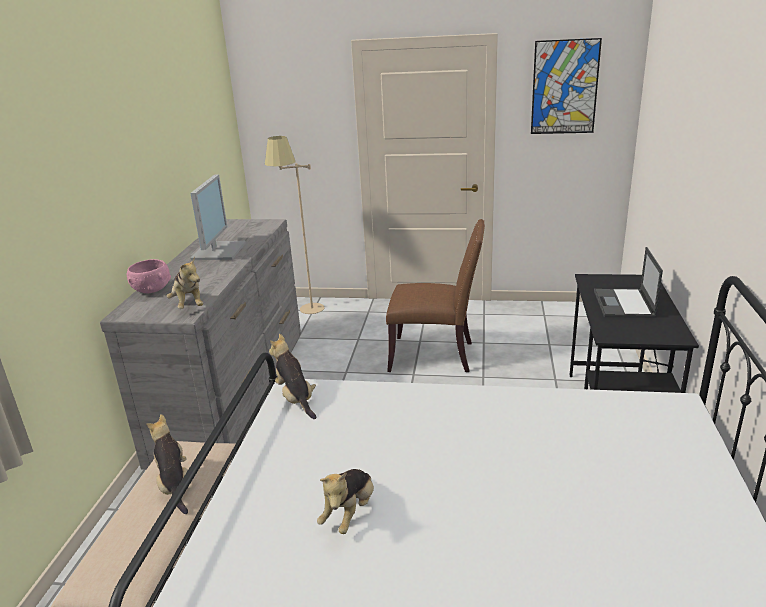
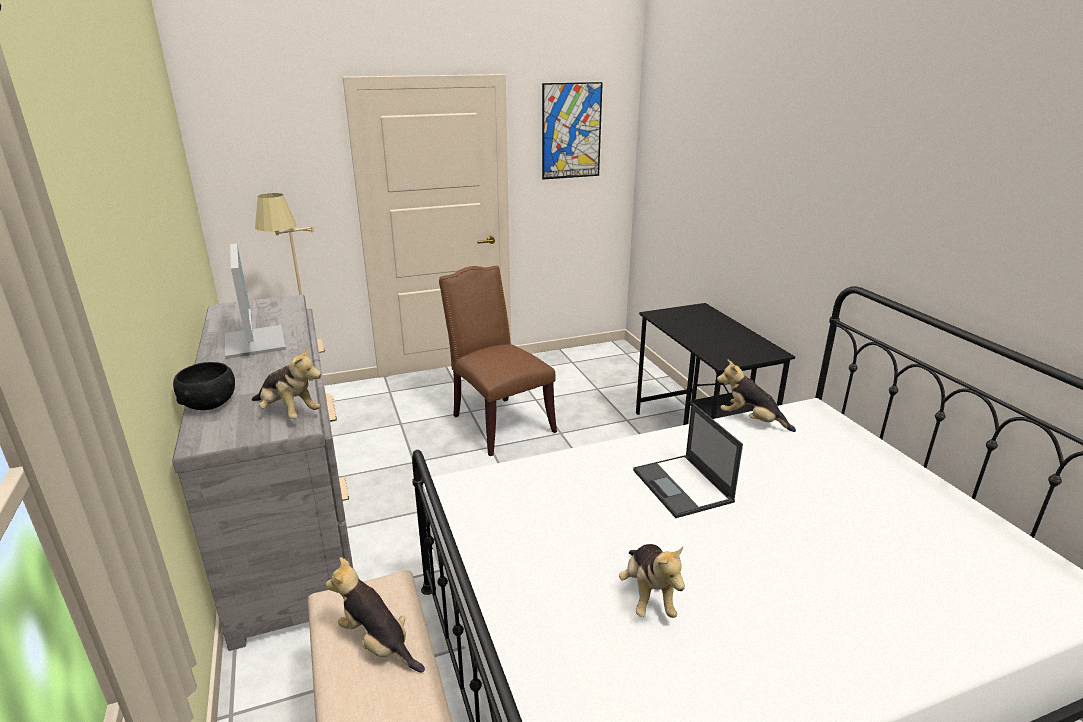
camera: 30 degrees left, 0 degrees up
pink bowl [127,259,171,293] -> black bowl [173,362,235,410]
plush toy [269,334,316,419] -> plush toy moved to [717,359,796,432]
brown chair [386,219,485,372] -> brown chair turned 105 degrees counterclockwise [439,266,557,456]
laptop [594,247,663,318] -> laptop moved to [633,403,743,518]

